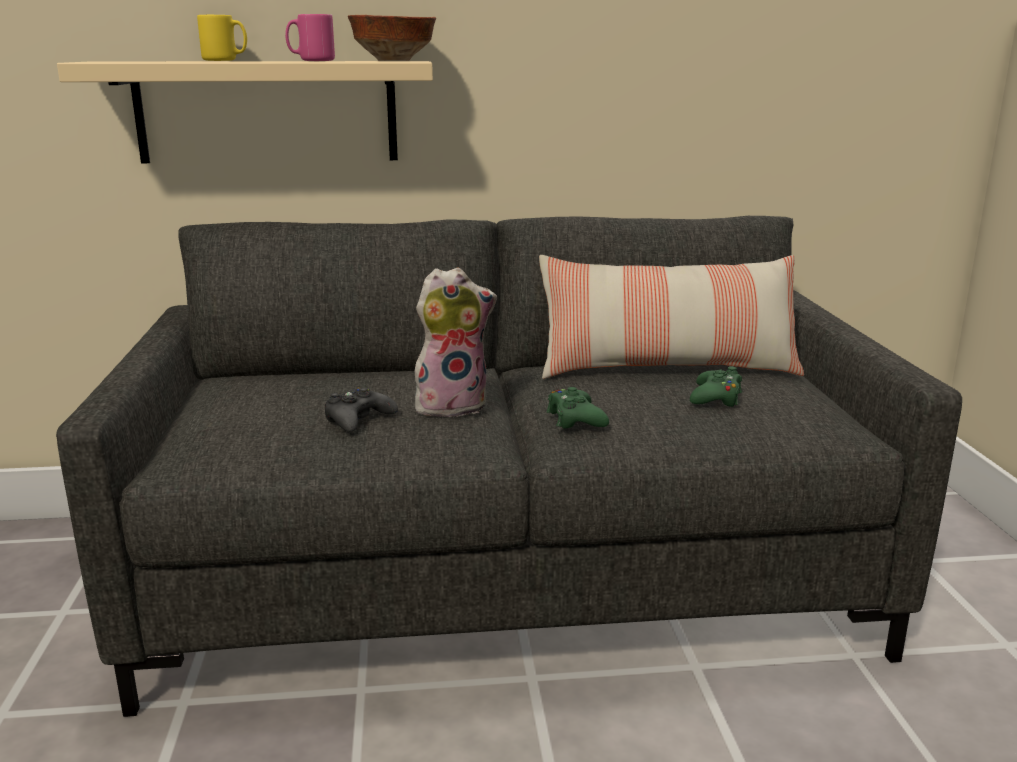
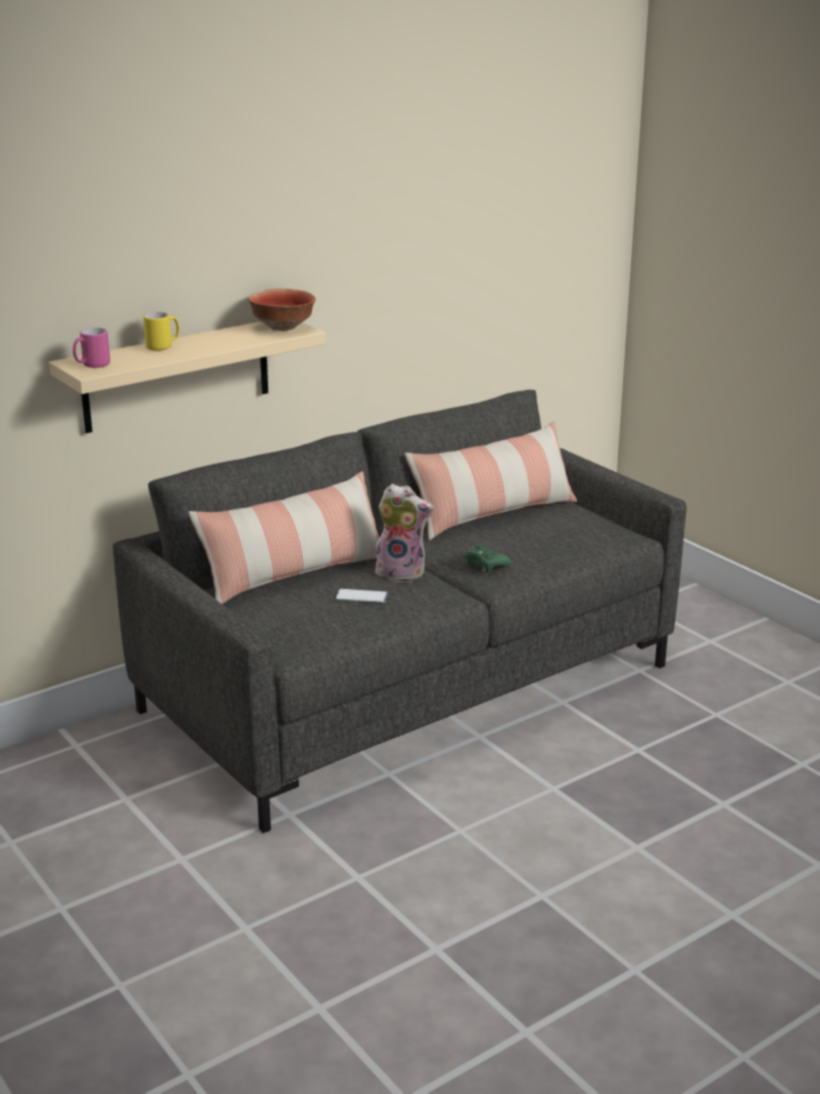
camera: 30 degrees left, 5 degrees up
pink mug [285,14,335,61] -> pink mug moved to [73,328,110,368]
black game controller [325,387,398,432] -> phone [336,589,388,603]
plush toy [415,268,497,417] -> plush toy turned 60 degrees clockwise [375,484,433,582]
green game controller [690,366,742,407] -> none
none -> pillow [188,471,379,604]

